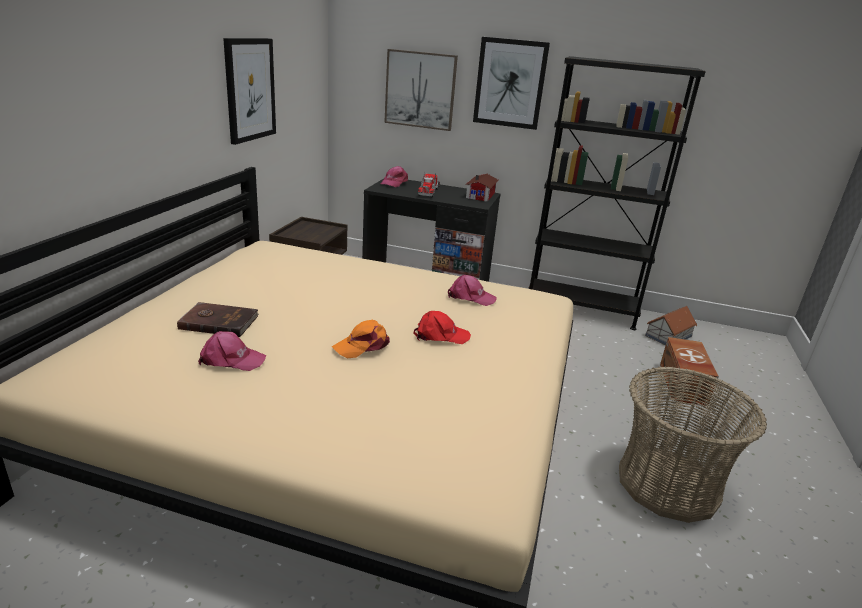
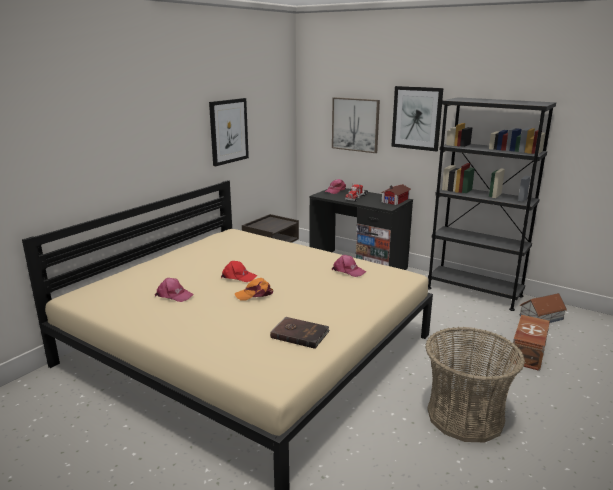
camera: 20 degrees right, 5 degrees down
brown book [177,302,259,337] -> brown book moved to [270,317,330,349]
red cap [413,311,471,344] -> red cap moved to [221,261,257,282]

